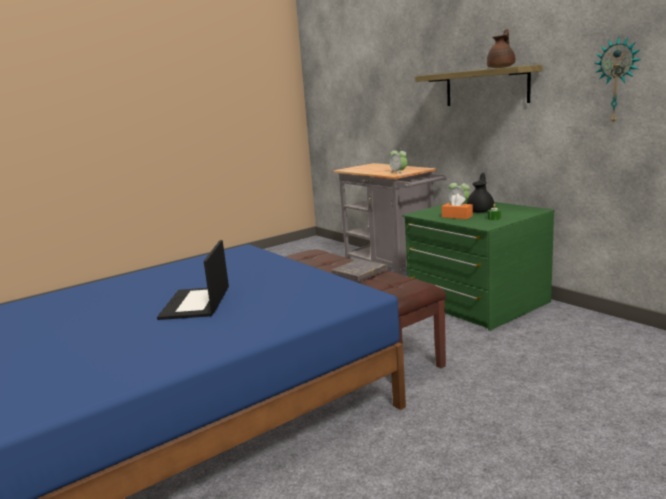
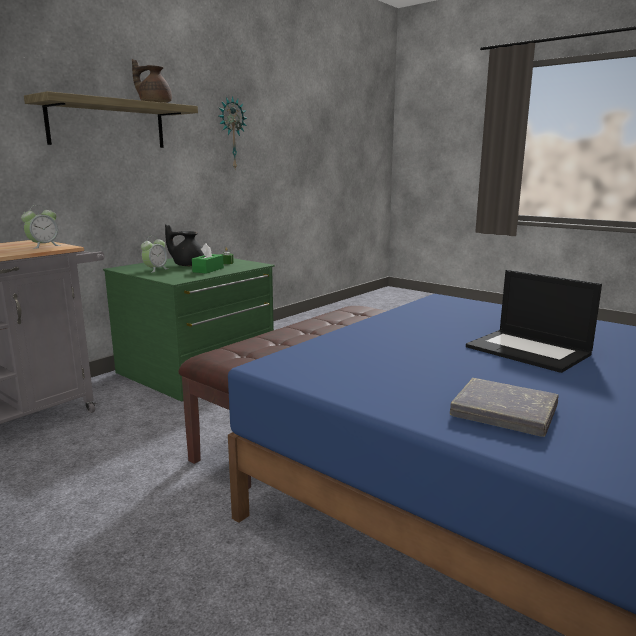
camera: 105 degrees left, 0 degrees up
laptop [157,240,229,320] -> laptop turned 60 degrees clockwise [466,270,602,373]
grey book [331,259,386,282] -> grey book moved to [450,378,558,437]
orange tissue box [442,194,473,219] -> green tissue box [192,243,224,274]

